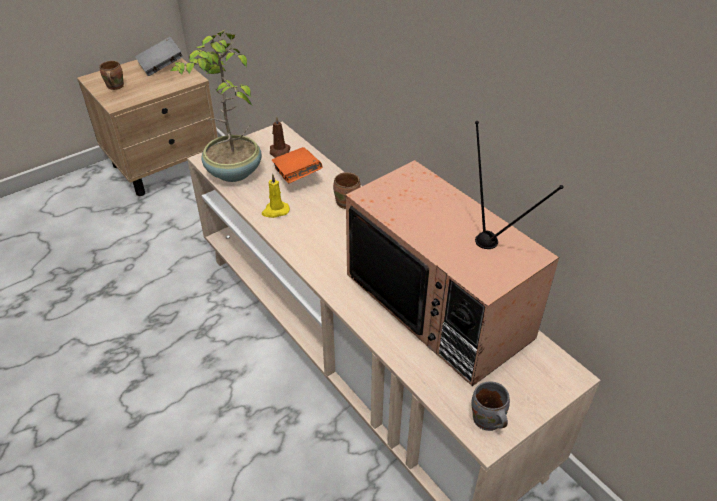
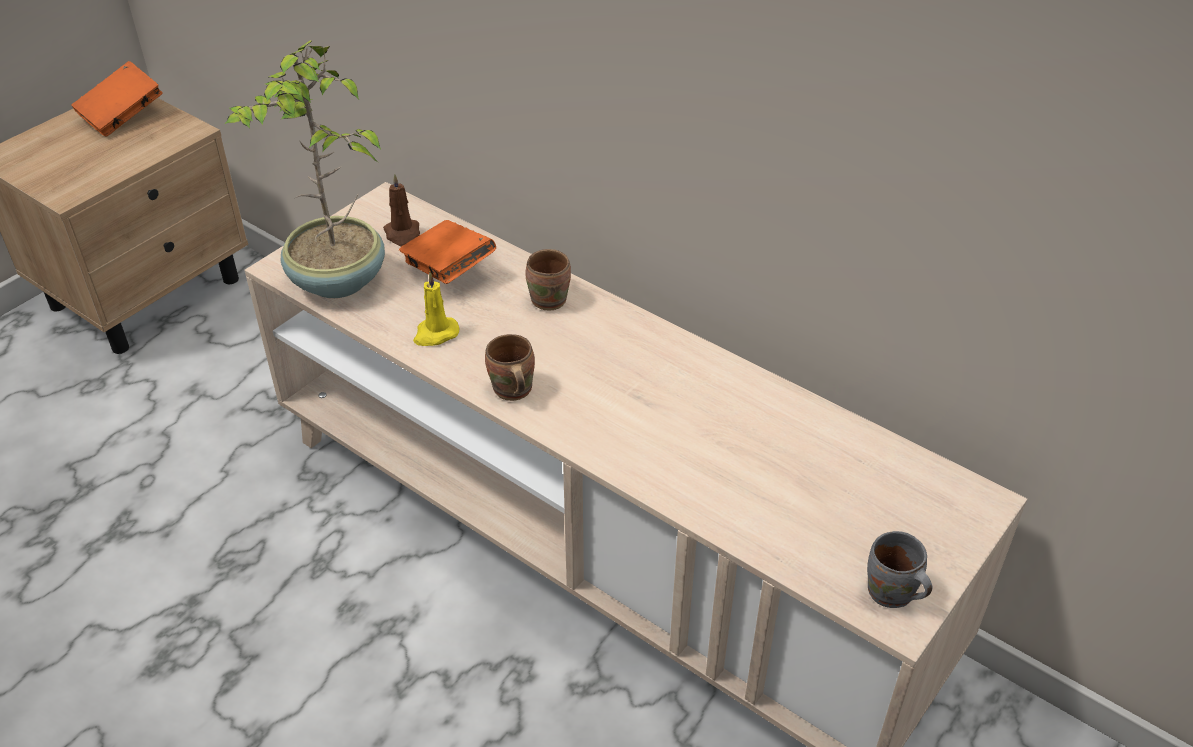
camera: 15 degrees left, 0 degrees up
brown mug [100,61,124,90] -> brown mug moved to [485,334,535,401]
grey book [135,37,183,76] -> orange book [71,61,163,137]
television [346,121,564,386] -> none

